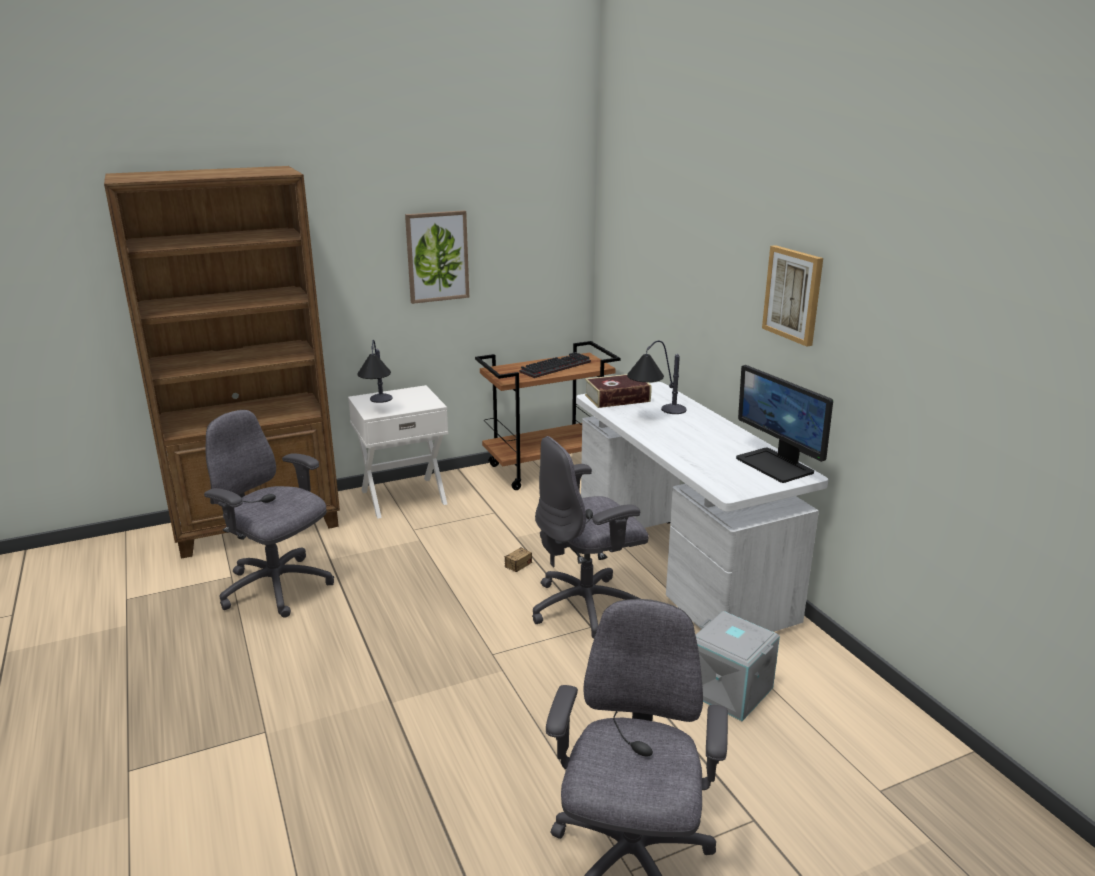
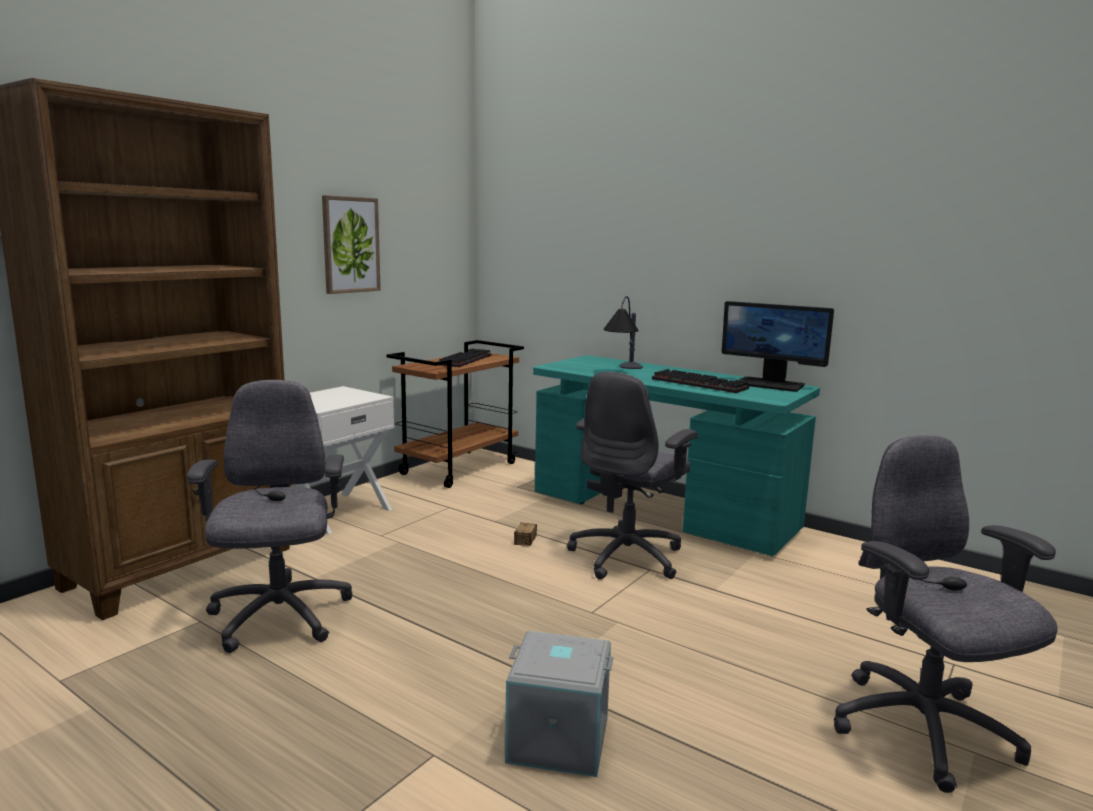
camera: 30 degrees left, 10 degrees down
grey office chair [204,410,334,617] -> grey office chair turned 75 degrees clockwise [187,380,352,653]
table lamp [357,340,393,403] -> none
white desk [576,382,828,632] -> turquoise desk [533,355,820,556]
book [585,374,651,408] -> none
grey storage box [695,611,780,721] -> grey storage box moved to [505,631,614,777]
picture [762,245,823,347] -> none
none -> keyboard [652,369,749,393]

